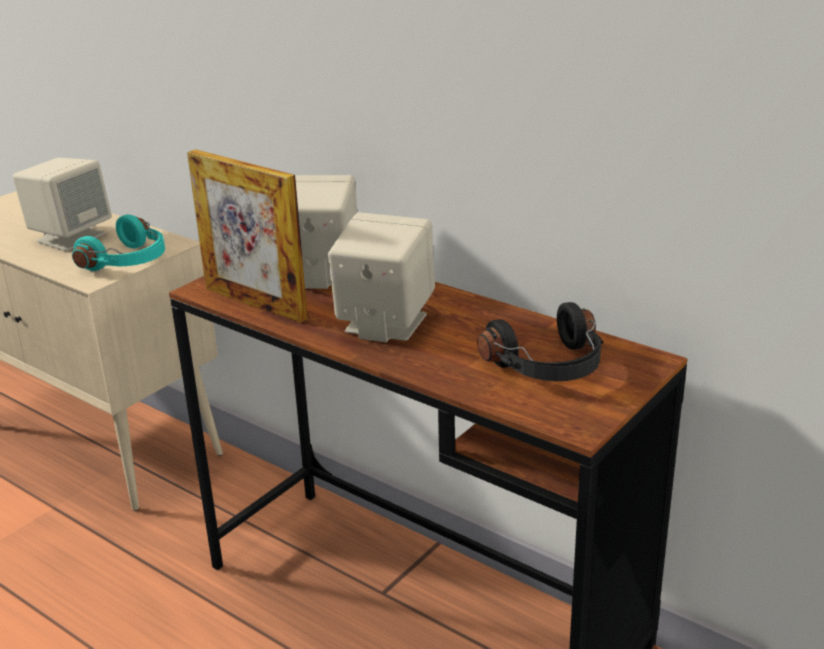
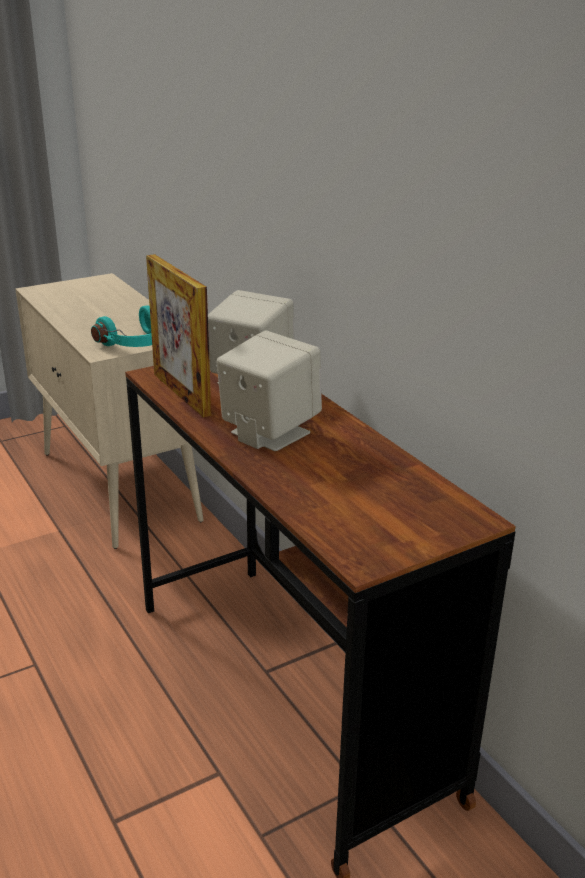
camera: 20 degrees right, 0 degrees up
beige speaker [13,158,112,251] -> none
black headphones [477,302,603,381] -> none

